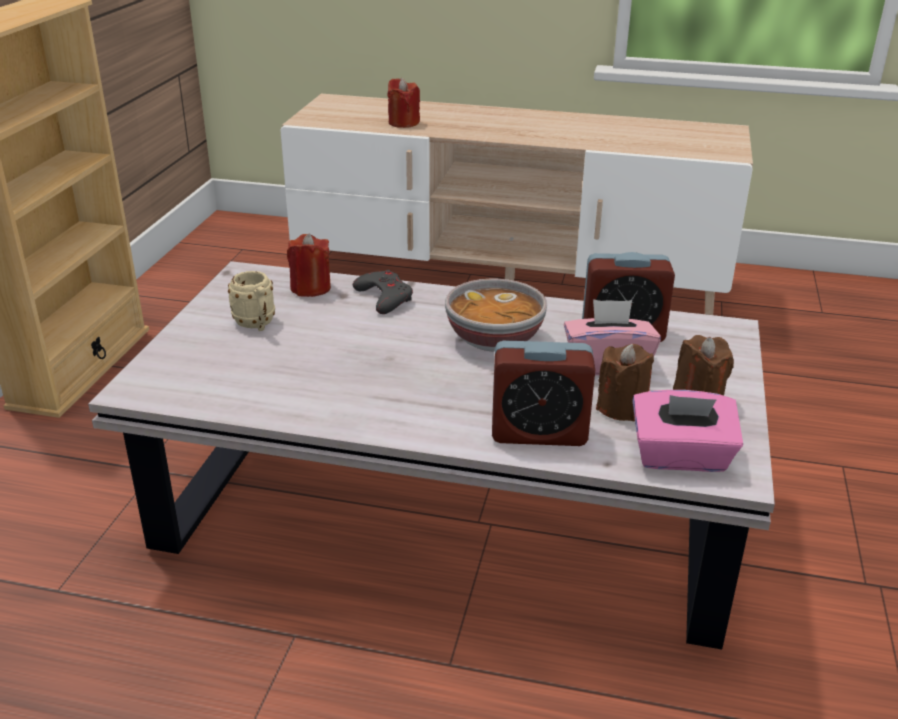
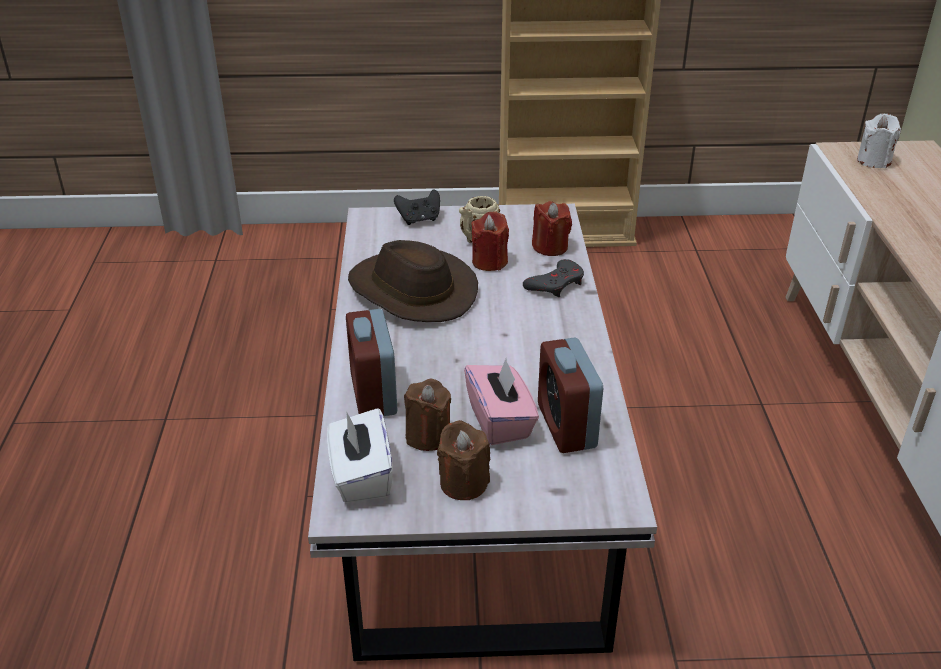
camera: 75 degrees right, 5 degrees up
red candle [388,78,420,128] -> red candle moved to [471,211,509,271]
bowl [445,279,547,352] -> none
pink tissue box [632,390,743,472] -> white tissue box [327,408,393,503]
none -> brown hat [348,240,478,322]
none -> black game controller [394,189,440,225]
none -> white candle [857,113,901,168]

